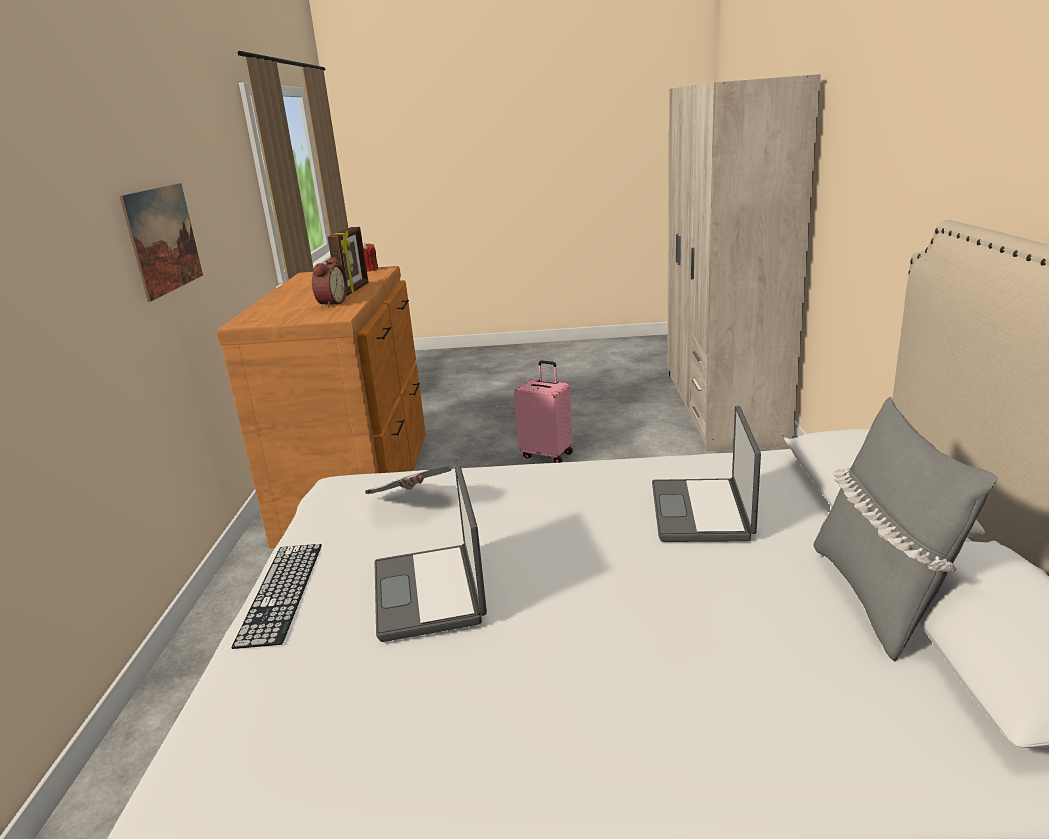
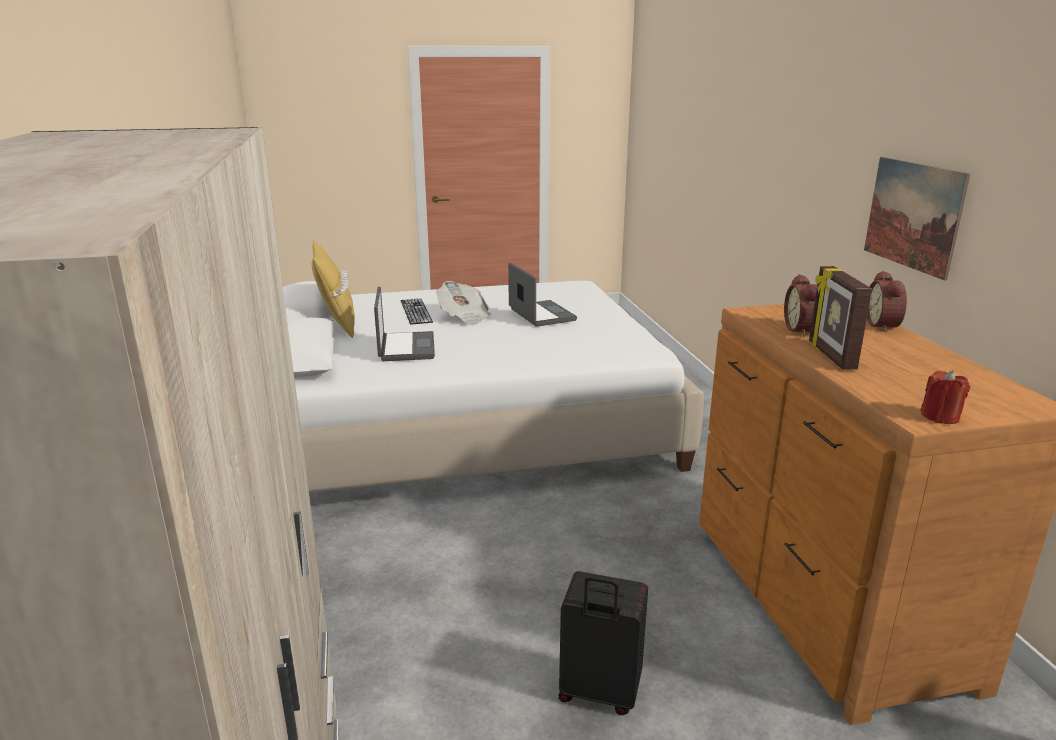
camera: 165 degrees right, 0 degrees up
keyboard [232,544,322,649] -> keyboard moved to [401,298,433,325]
newspaper [365,467,452,494] -> newspaper moved to [436,281,491,326]
pink suitcase [514,360,573,463] -> black suitcase [558,571,648,715]
grey pillow [813,397,998,662] -> yellow pillow [312,240,355,338]
none -> alarm clock [867,271,907,332]

